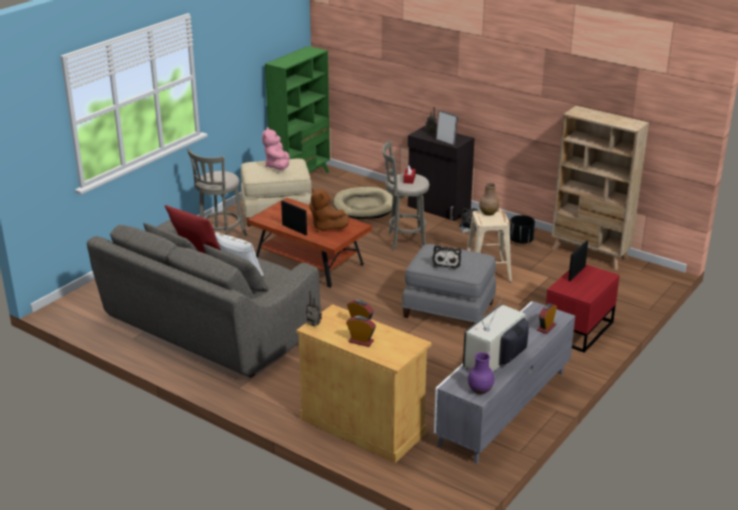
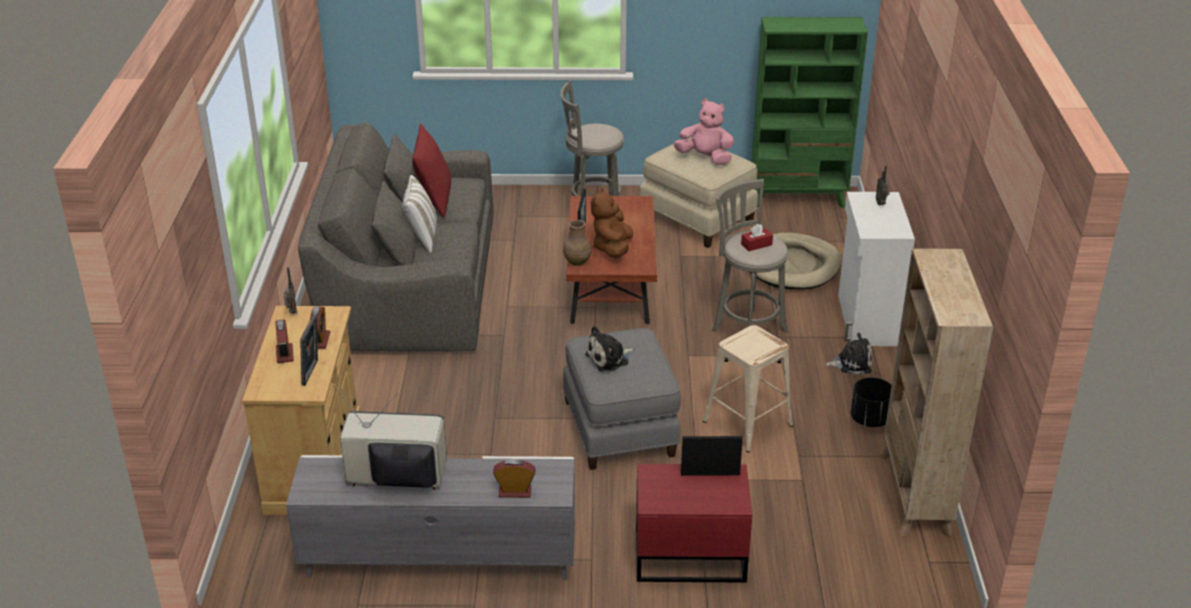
camera: 55 degrees right, 5 degrees up
pink plush toy [262,127,290,170] -> pink plush toy turned 60 degrees clockwise [673,99,734,165]
black cabinet [408,125,475,221] -> white cabinet [838,192,915,346]
picture frame [436,110,458,146] -> picture frame moved to [300,314,318,386]
purple vase [468,352,494,394] -> none
brown vase [479,183,499,216] -> brown vase moved to [563,220,591,266]

